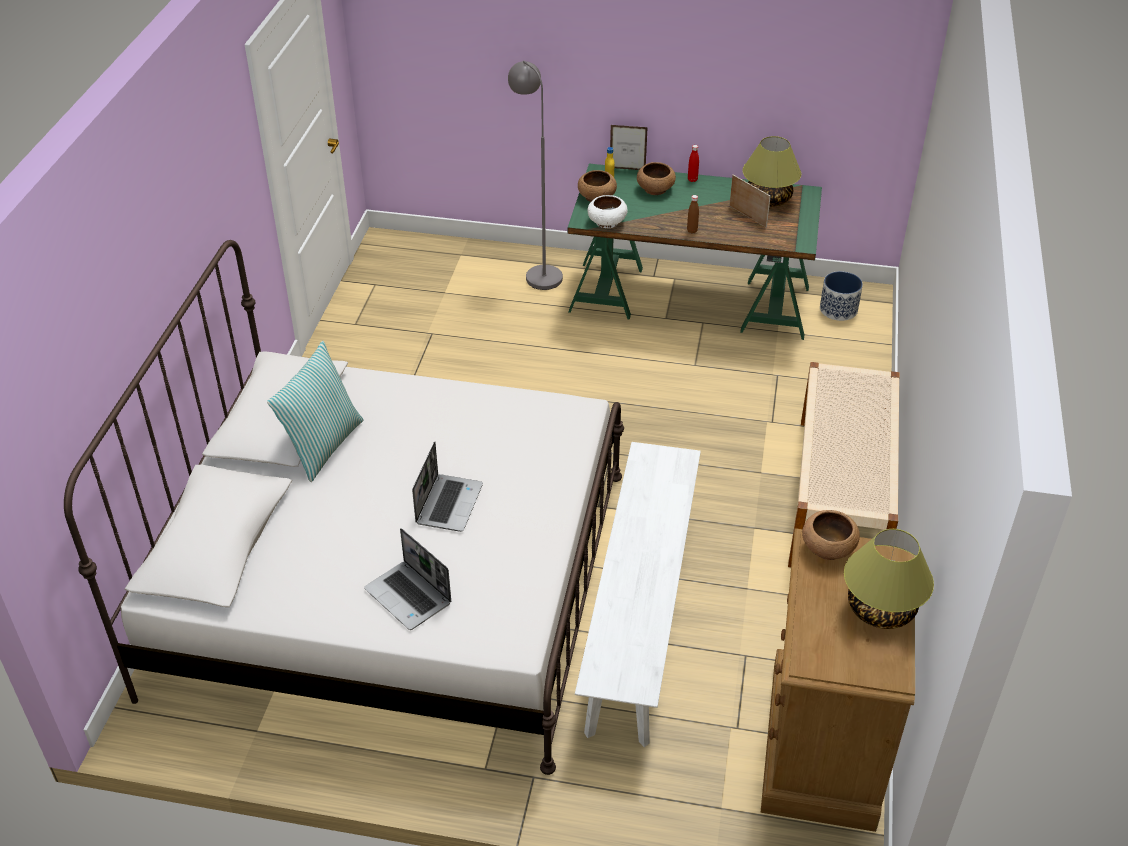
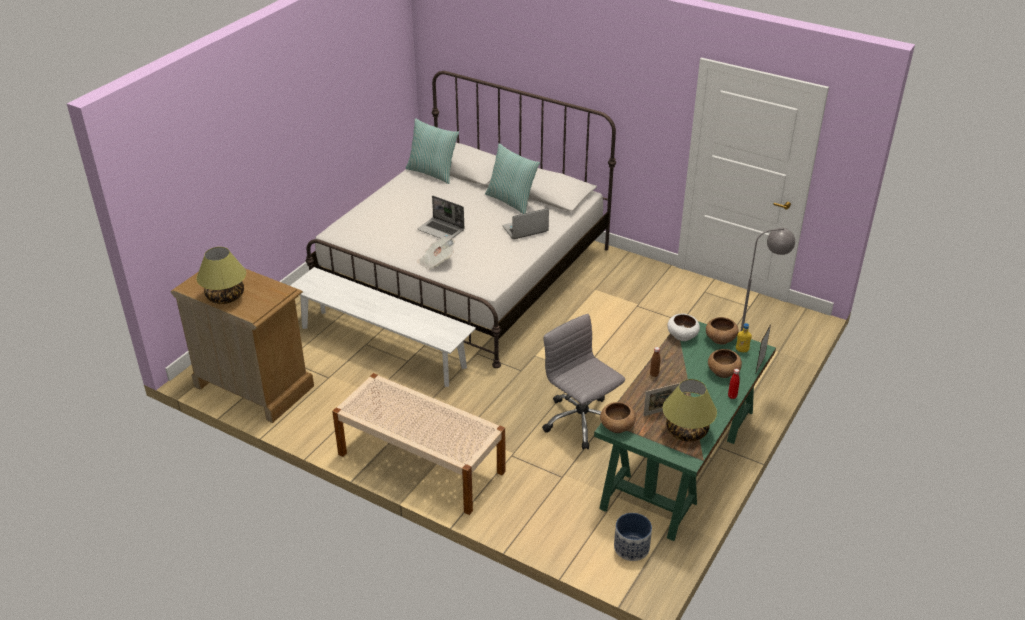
camera: 110 degrees right, 5 degrees down
laptop [364,528,451,630] -> laptop moved to [502,208,549,239]
brown bowl [802,510,860,560] -> brown bowl moved to [600,402,636,433]
none -> pillow [406,118,459,184]
none -> newspaper [417,237,455,270]
none -> grey office chair [542,314,625,449]

